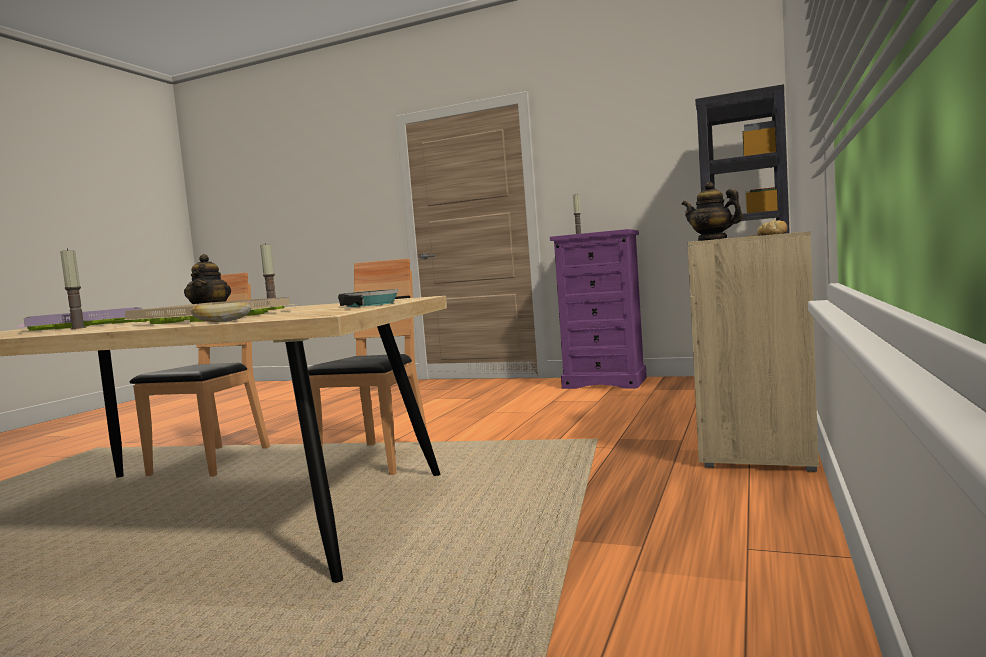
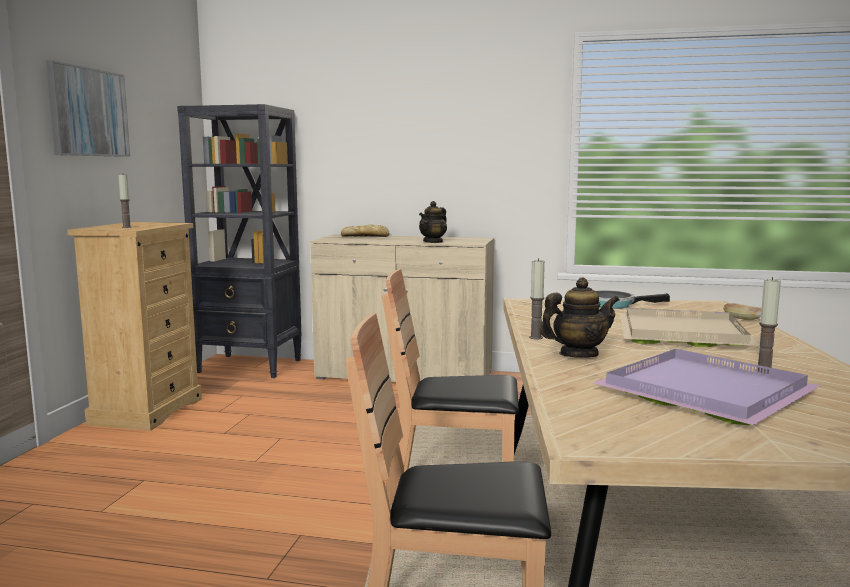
camera: 100 degrees left, 5 degrees up
purple dresser [550,229,647,389] -> beige dresser [67,222,202,431]
none -> picture [46,60,130,157]

